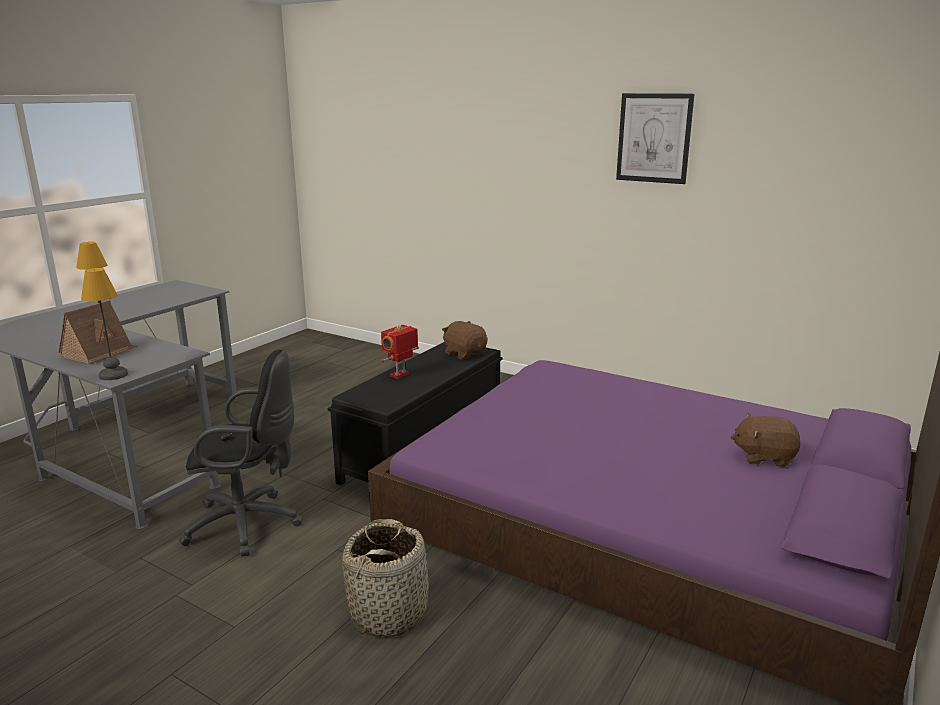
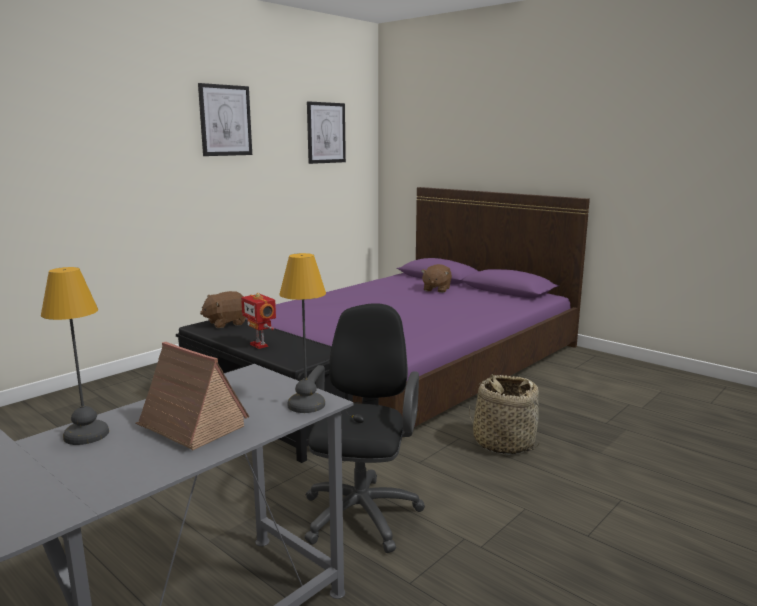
camera: 80 degrees left, 5 degrees down
none -> picture [307,101,346,164]

